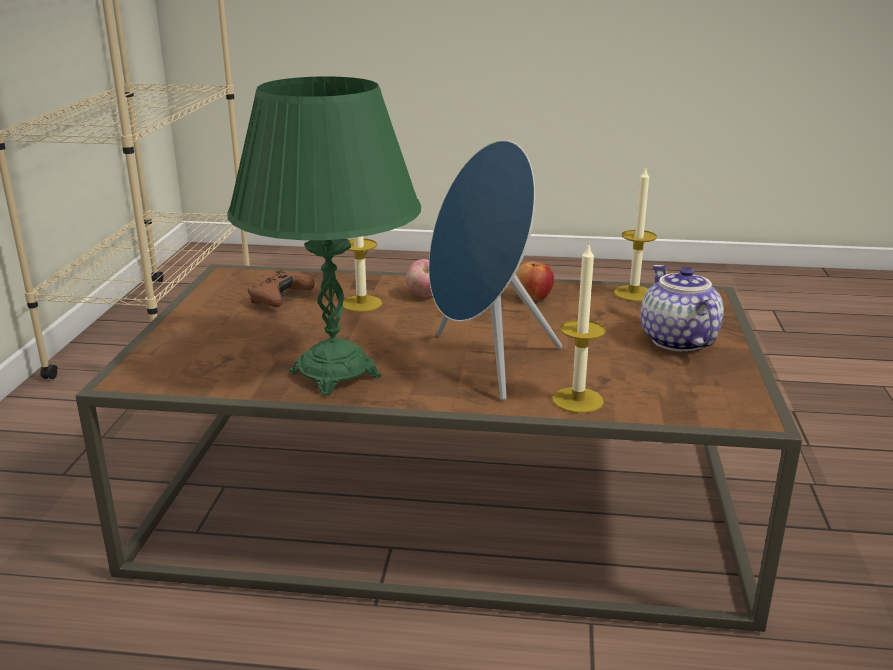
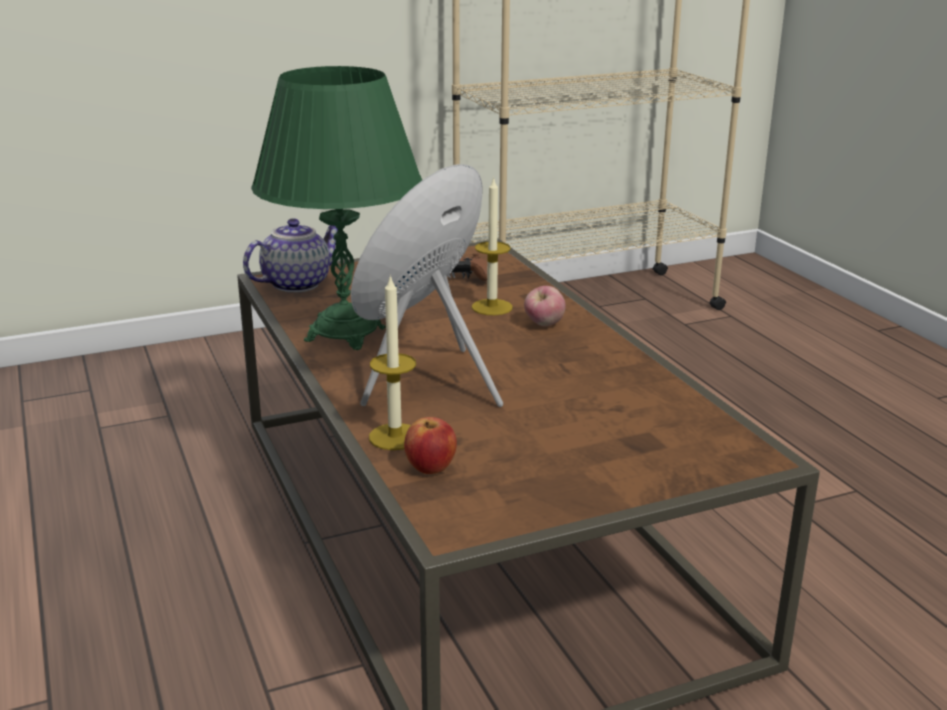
camera: 60 degrees right, 0 degrees up
apple [516,261,554,300] -> apple moved to [404,417,457,474]
candle [614,167,657,301] -> none
teapot [641,265,724,352] -> teapot moved to [243,219,338,293]

